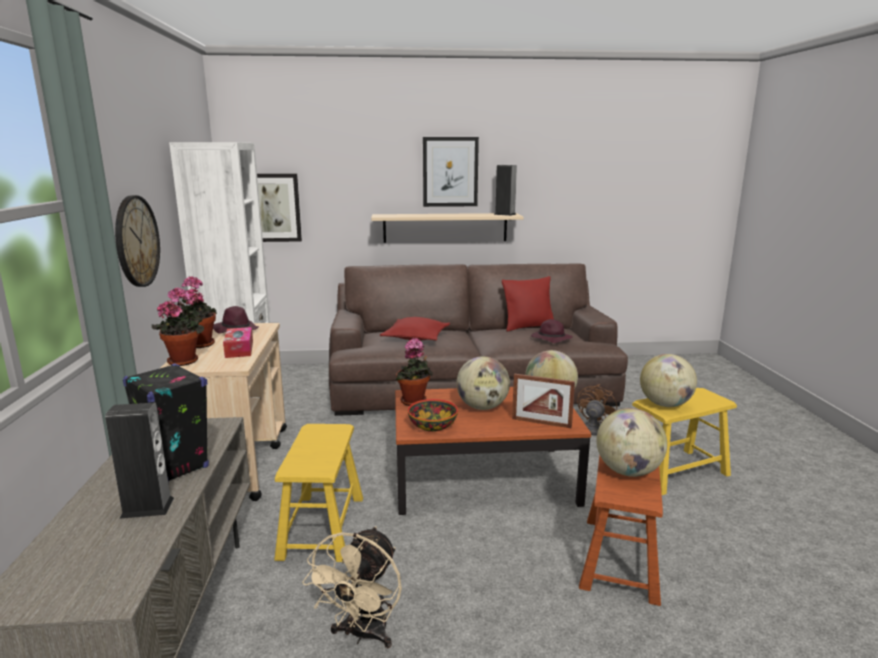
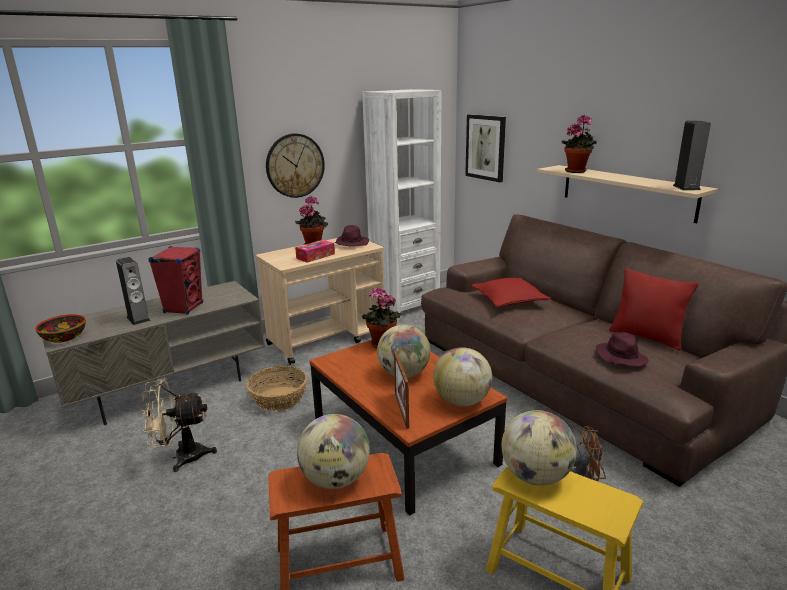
camera: 60 degrees right, 5 degrees up
black speaker [123,364,209,481] -> red speaker [148,246,203,314]
potted plant [152,287,204,366] -> potted plant moved to [561,115,597,173]
yellow stool [274,424,363,562] -> basket [247,366,307,411]
bowl [408,399,458,432] -> bowl moved to [35,314,86,343]
picture [423,137,479,207] -> none

